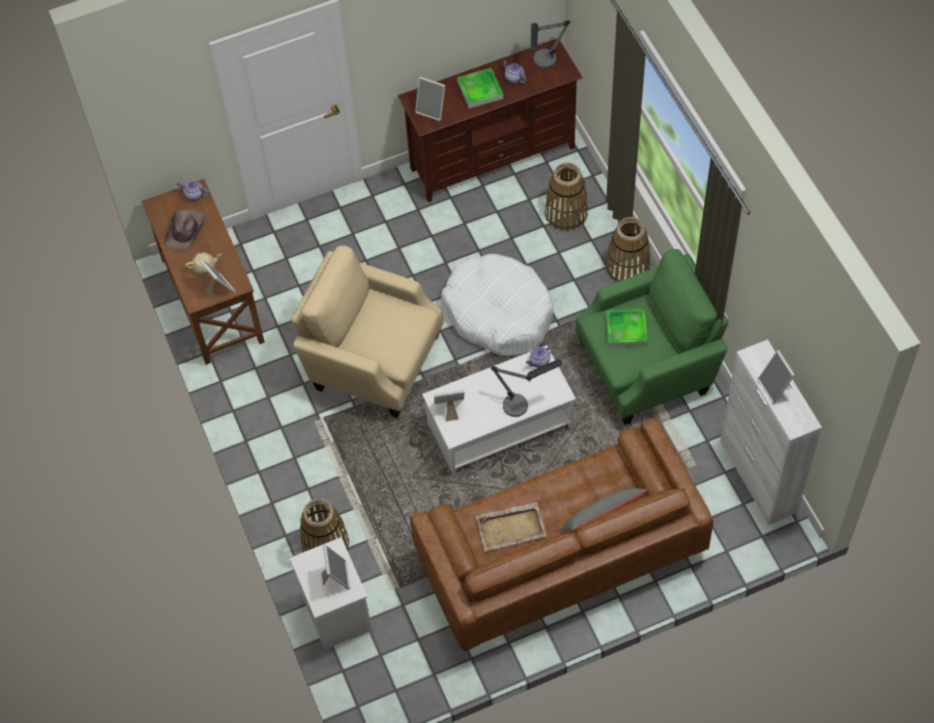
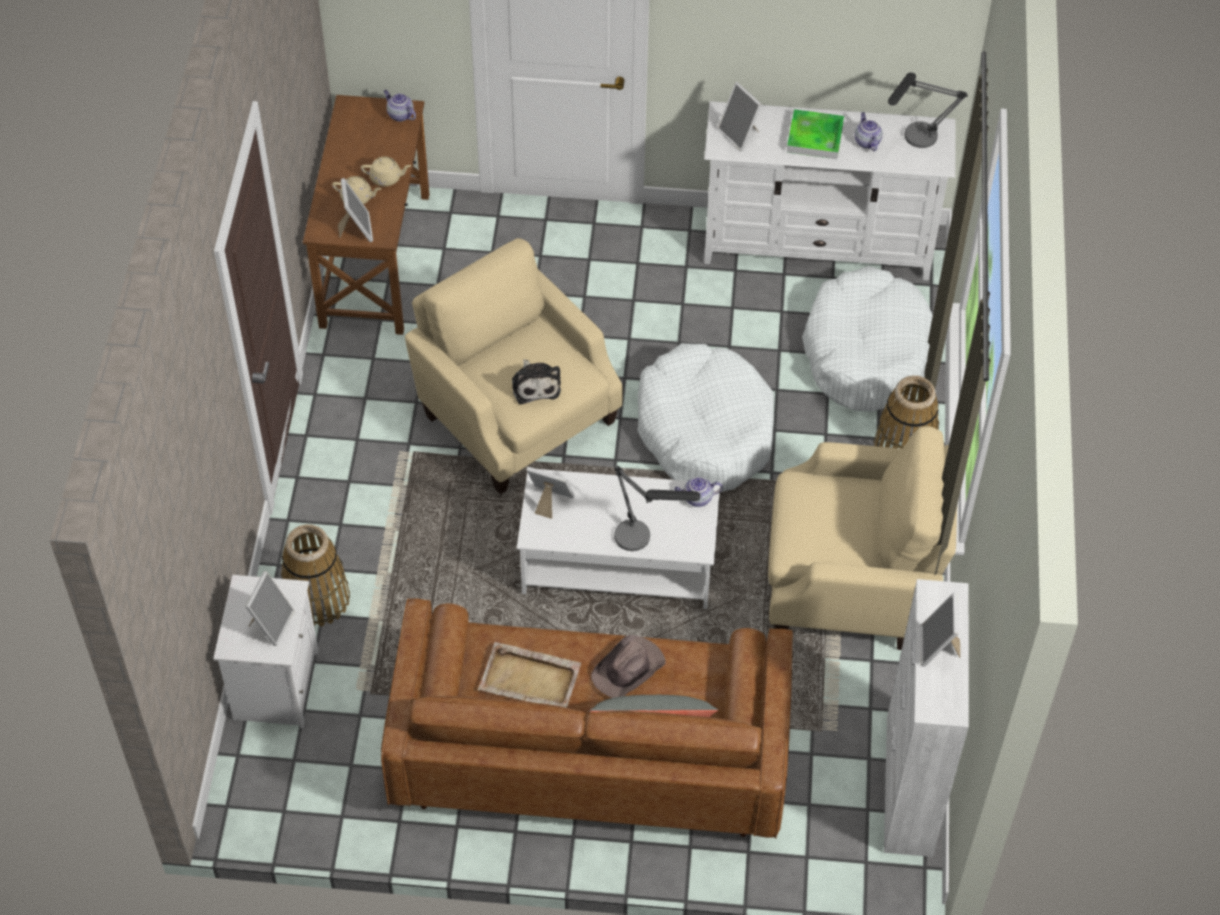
camera: 25 degrees right, 5 degrees down
brown hat [165,209,206,250] -> brown hat moved to [591,635,666,698]
brown tv stand [398,39,583,202] -> white tv stand [704,101,956,281]
basket [545,163,588,231] -> white dog bed [802,266,933,412]
green armchair [576,249,728,425] -> beige armchair [768,426,957,650]
tray [606,309,648,347] -> none
none -> beige teapot [361,157,411,187]
none -> plush toy [512,359,561,404]

